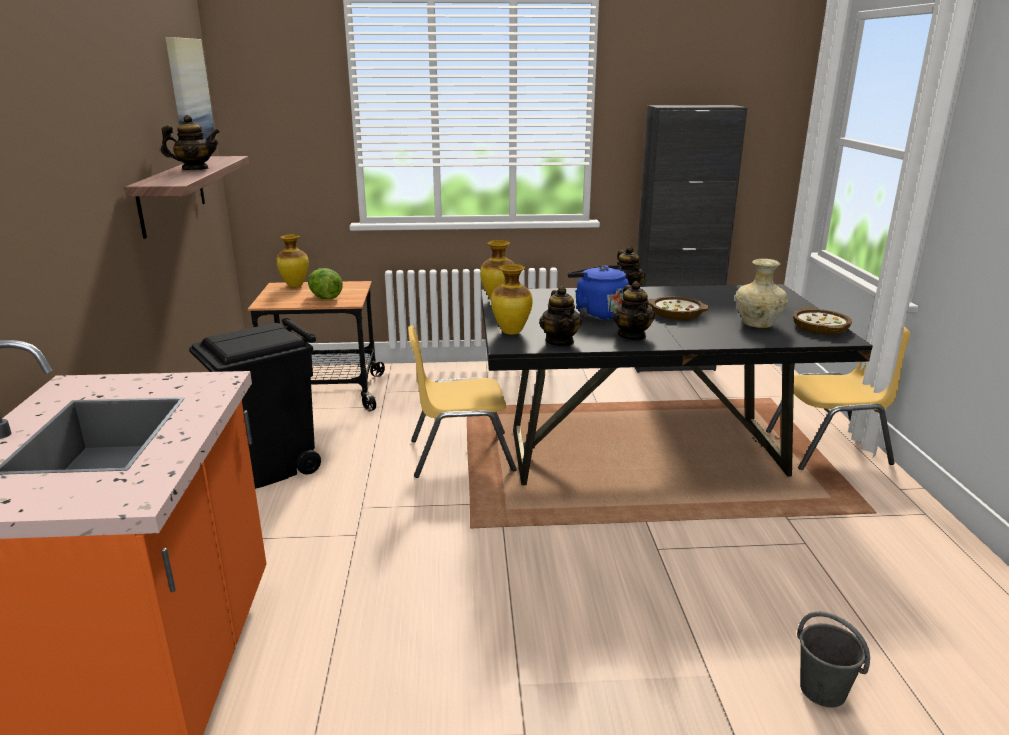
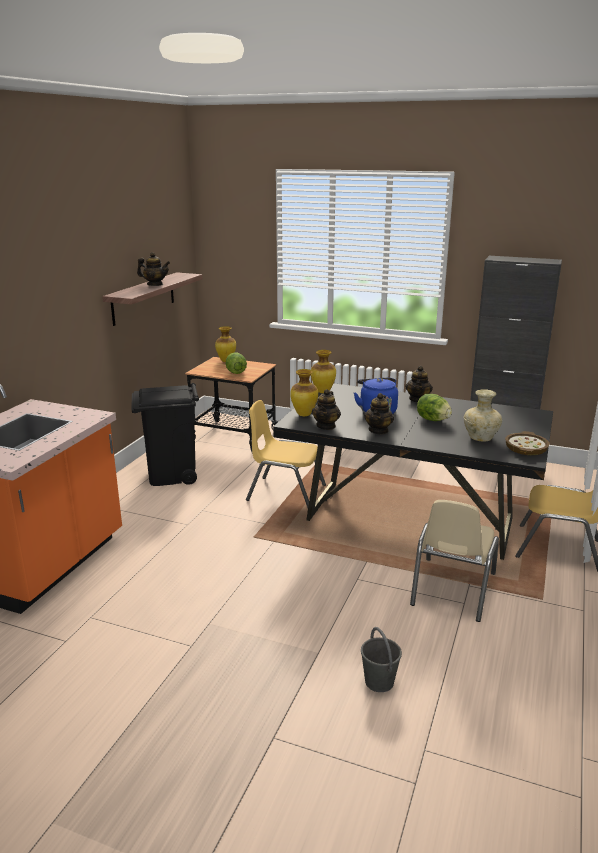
camera: 25 degrees right, 0 degrees up
picture [165,37,214,139] -> none
bowl [648,296,709,320] -> lettuce [417,394,452,421]
none -> beige chair [410,500,499,622]

